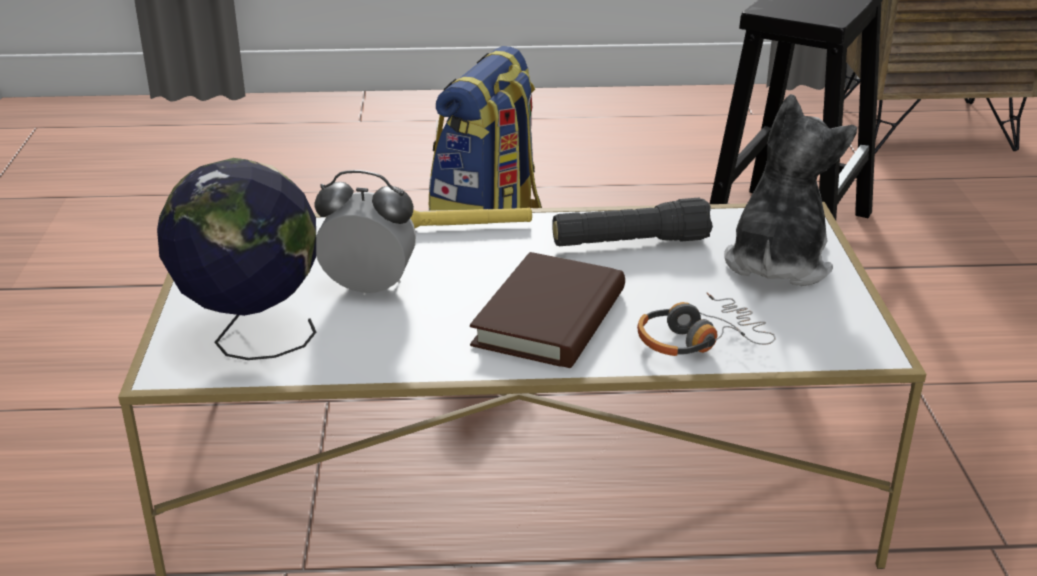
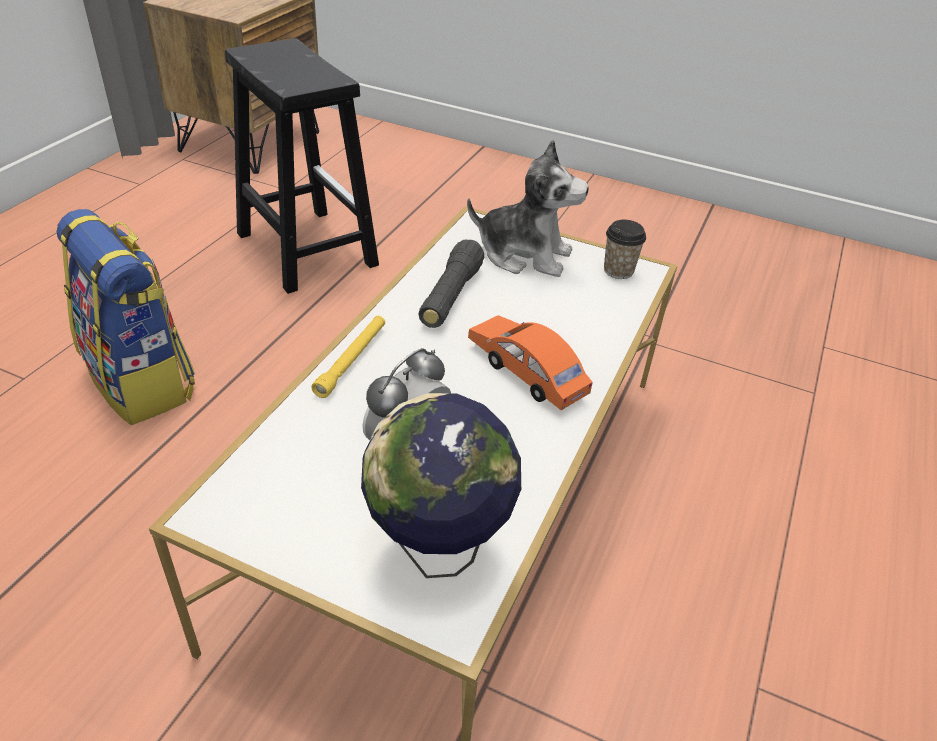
camera: 65 degrees left, 10 degrees up
brown book [470,252,625,368] -> orange toy car [468,315,593,410]
headphones [637,292,776,356] -> none
plush toy [724,94,857,286] -> plush toy turned 150 degrees clockwise [467,140,589,277]
none -> cup [604,220,646,279]

